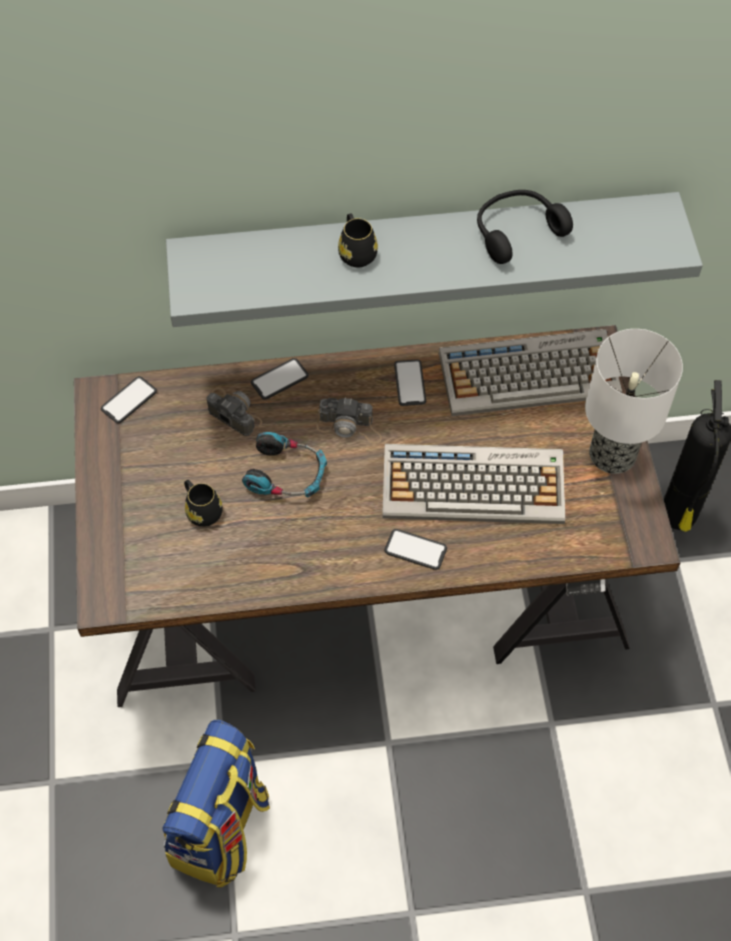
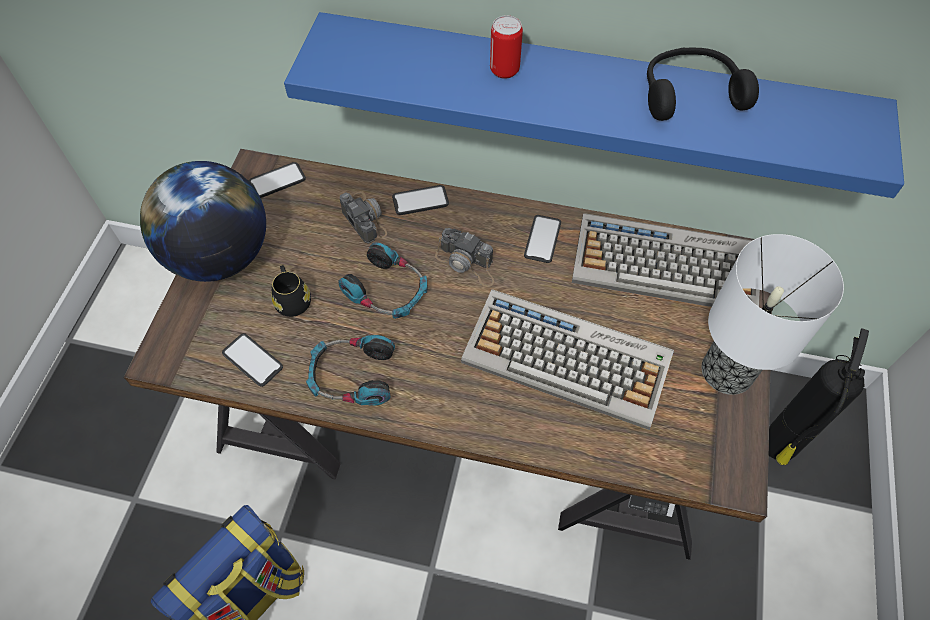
camera: 20 degrees right, 0 degrees up
grey shelf [166,192,703,327] -> blue shelf [284,12,904,198]
black mug [338,214,378,268] -> can [490,15,523,79]
phone [384,529,447,570] -> phone moved to [222,333,283,387]
none -> globe [140,161,266,282]
none -> headphones [306,335,395,406]

